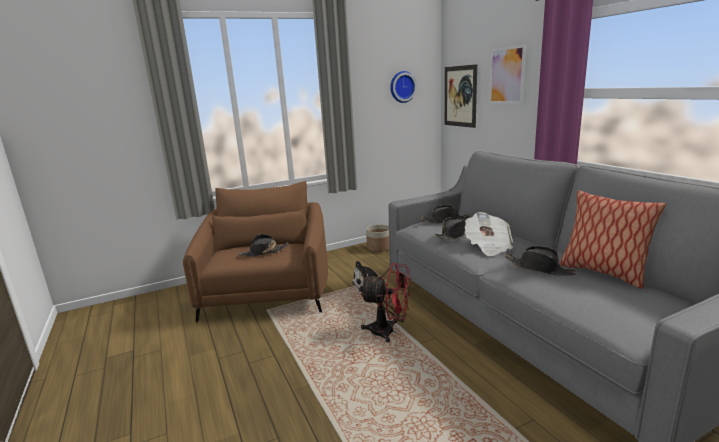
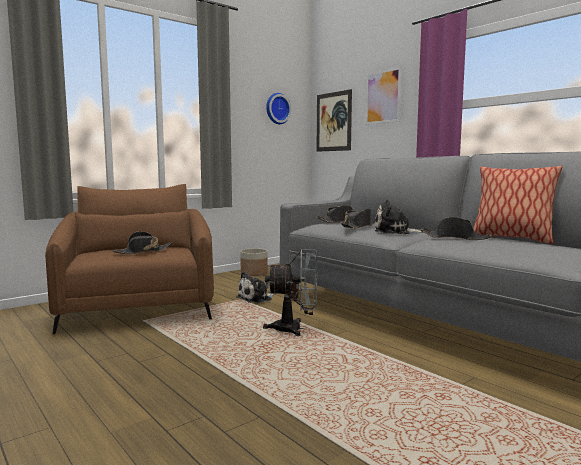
camera: 15 degrees left, 10 degrees down
red fan [360,263,411,343] -> grey fan [263,249,317,336]
newspaper [464,212,513,256] -> plush toy [375,200,423,234]

